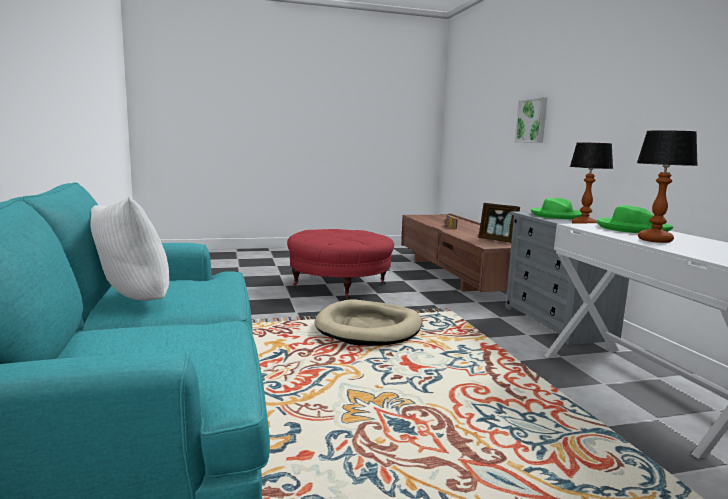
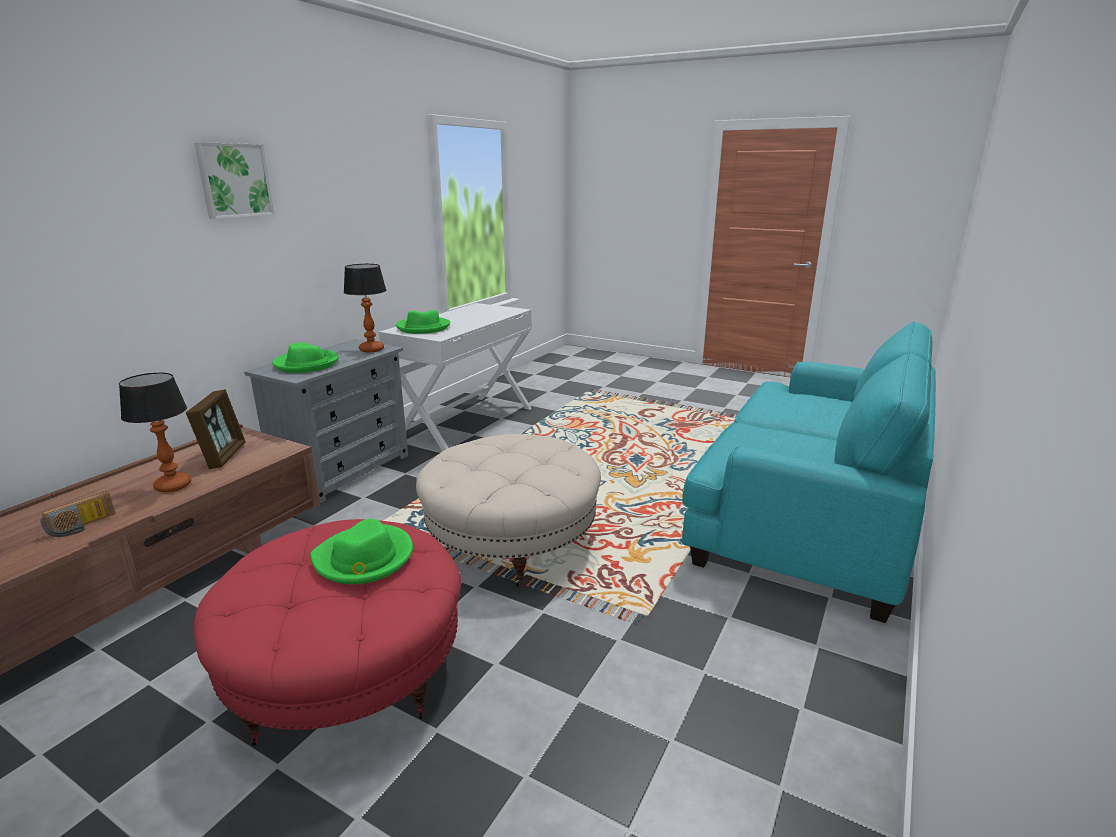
camera: 135 degrees left, 10 degrees up
white pillow [90,196,169,301] -> none
beige dog bed [315,299,422,346] -> beige ottoman [416,434,601,587]
picture [515,97,547,143] -> picture moved to [194,142,274,219]
table lamp [637,130,698,243] -> table lamp moved to [119,373,192,492]
none -> green hat [310,519,413,584]

